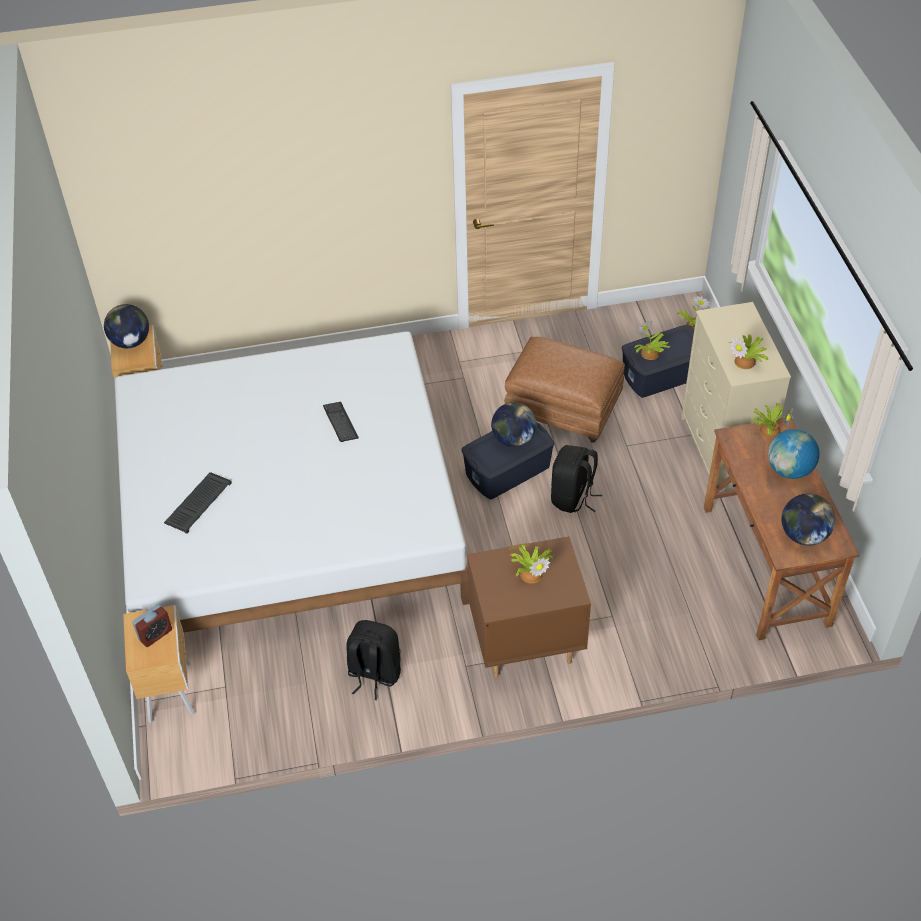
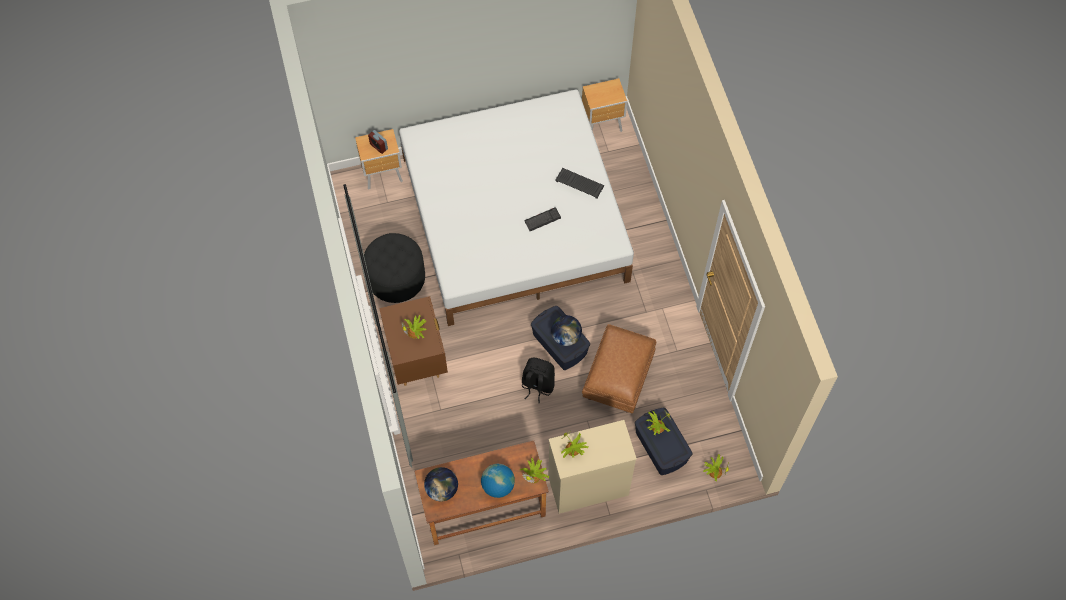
camera: 85 degrees right, 15 degrees up
globe [104,304,149,348] -> none
keyboard [164,472,232,534] -> keyboard moved to [556,168,604,199]
black backpack [346,620,401,700] -> black ottoman [364,233,425,303]

